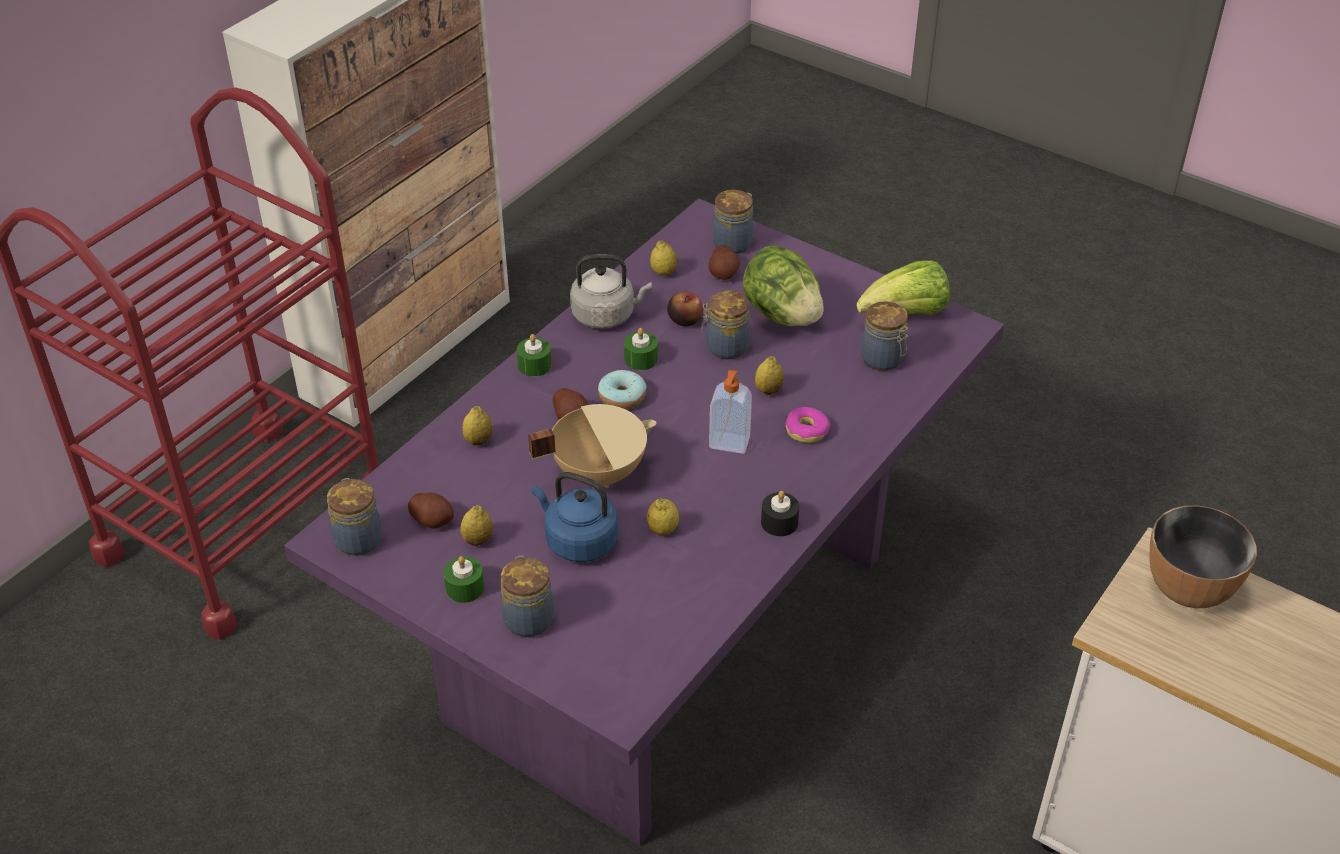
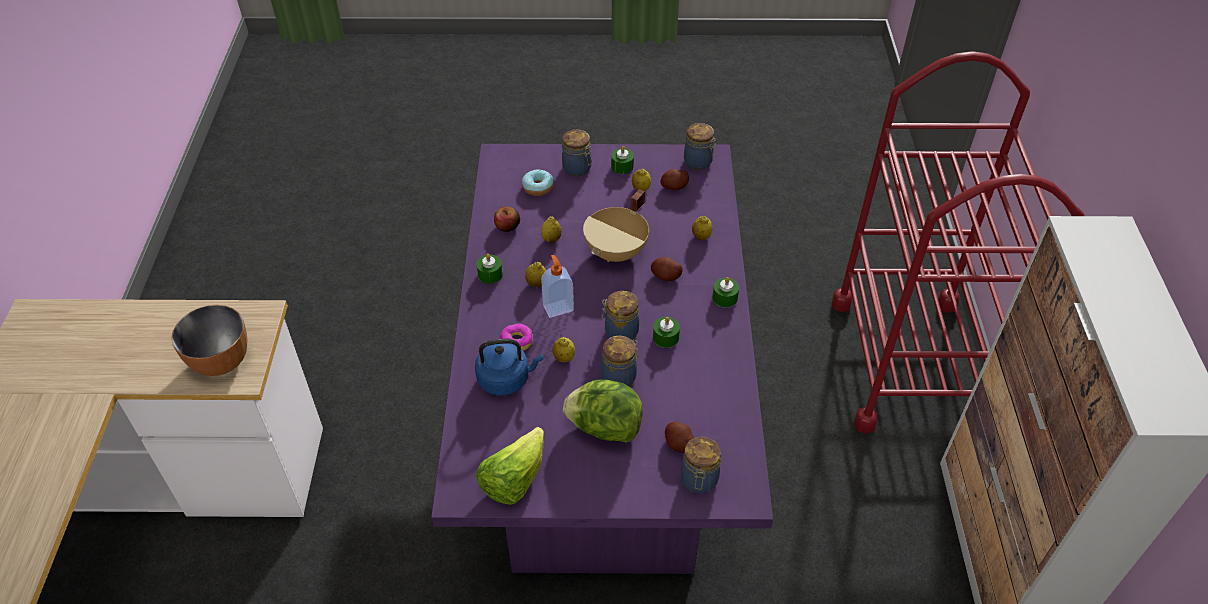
camera: 145 degrees right, 5 degrees up
blue kettle [532,472,618,562] -> blue kettle moved to [475,339,543,396]
grey kettle [570,254,652,329] -> none
donut [598,370,646,409] -> donut moved to [522,170,554,196]
lemon [650,240,677,275] -> lemon moved to [525,262,546,287]
apple [667,292,703,326] -> apple moved to [494,206,520,232]
black candle [761,491,799,536] -> green candle [477,254,503,284]
jar [861,301,908,371] -> jar moved to [601,291,639,340]

